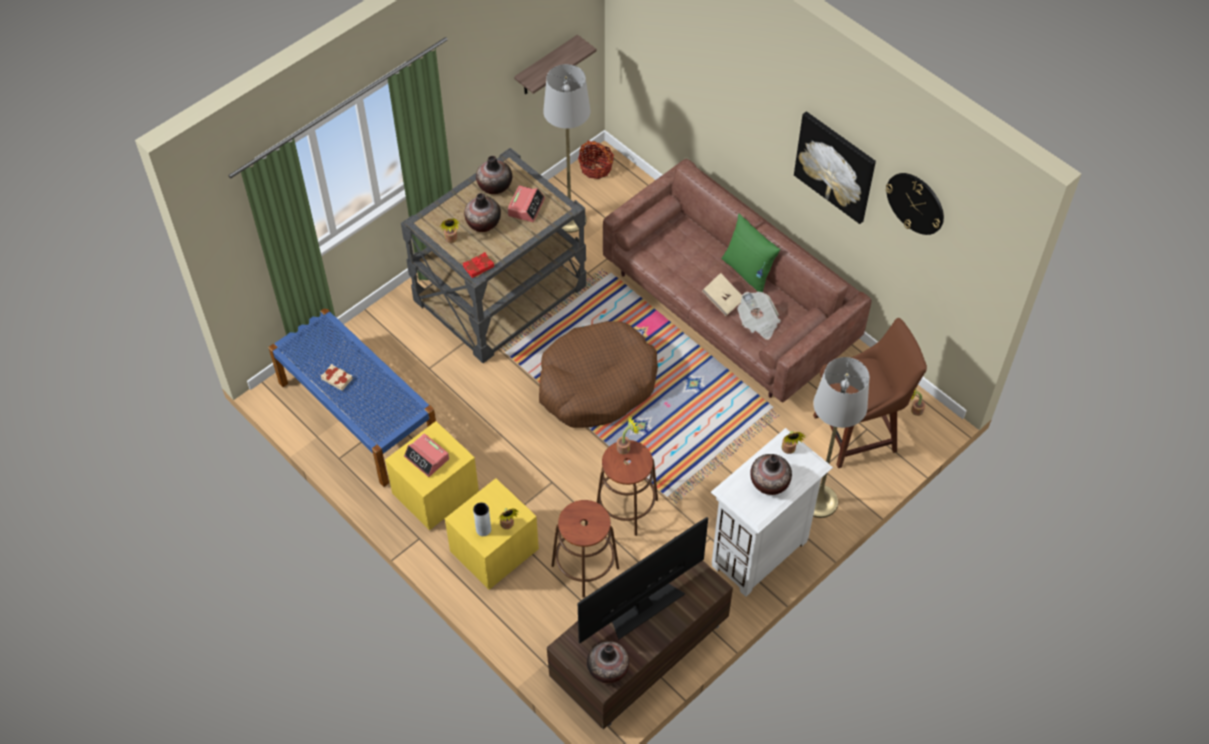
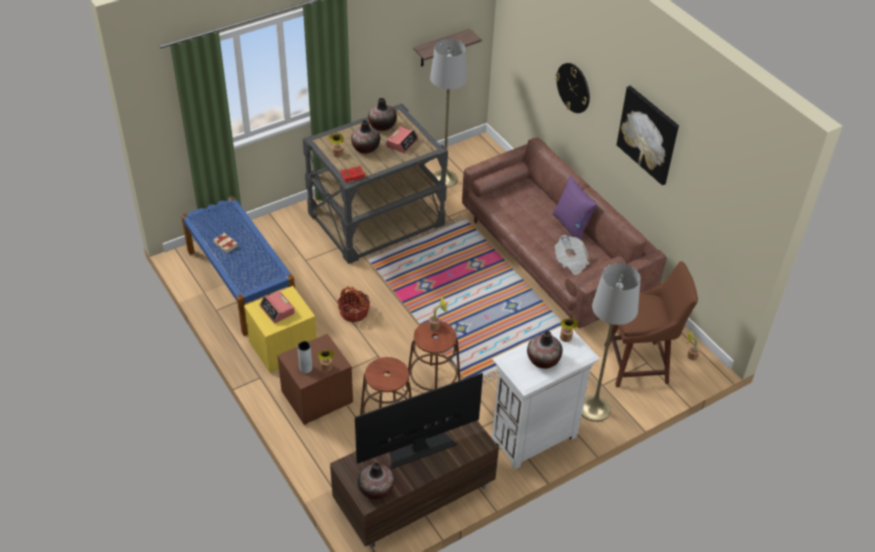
camera: 10 degrees right, 10 degrees down
yellow nightstand [445,478,539,590] -> brown nightstand [277,334,353,425]
brown dog bed [539,321,658,428] -> none
basket [578,141,614,179] -> basket moved to [337,286,370,322]
beige book [702,273,742,316] -> none
green pillow [721,214,780,292] -> purple pillow [553,175,597,240]
wall clock [885,173,944,235] -> wall clock moved to [555,63,590,113]

